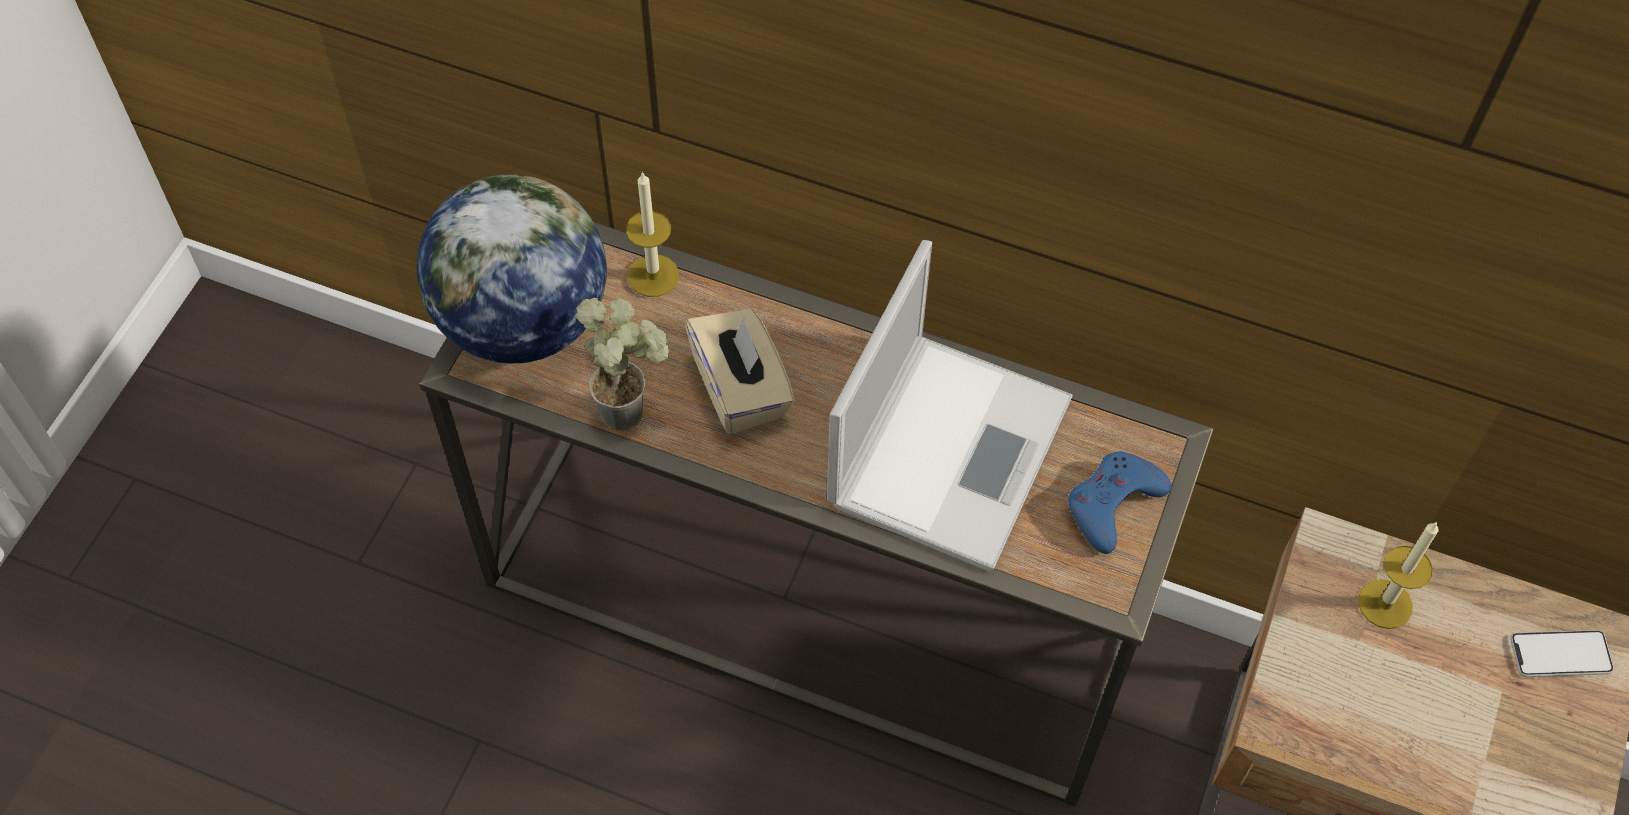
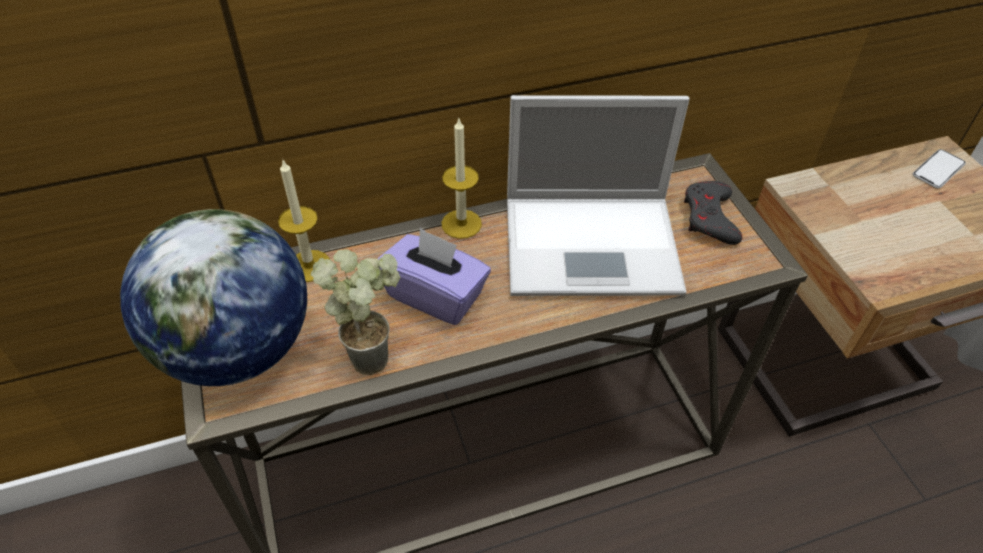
camera: 40 degrees left, 10 degrees down
beige tissue box [685,309,794,435] -> purple tissue box [377,228,491,325]
laptop [827,240,1073,571] -> laptop turned 105 degrees clockwise [507,95,690,296]
blue game controller [1068,451,1172,554] -> grey game controller [684,181,742,245]
candle [1358,521,1439,629] -> candle moved to [442,119,482,239]

